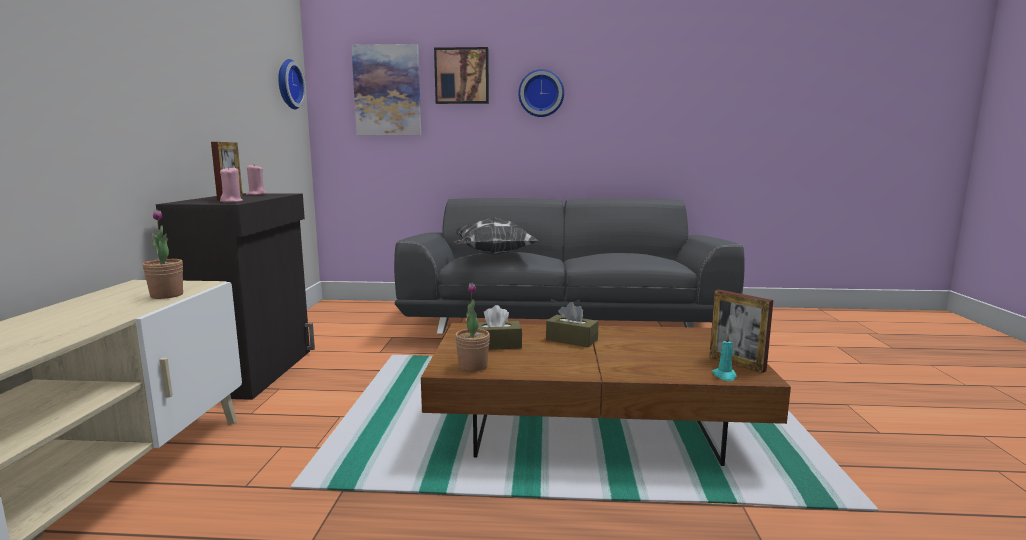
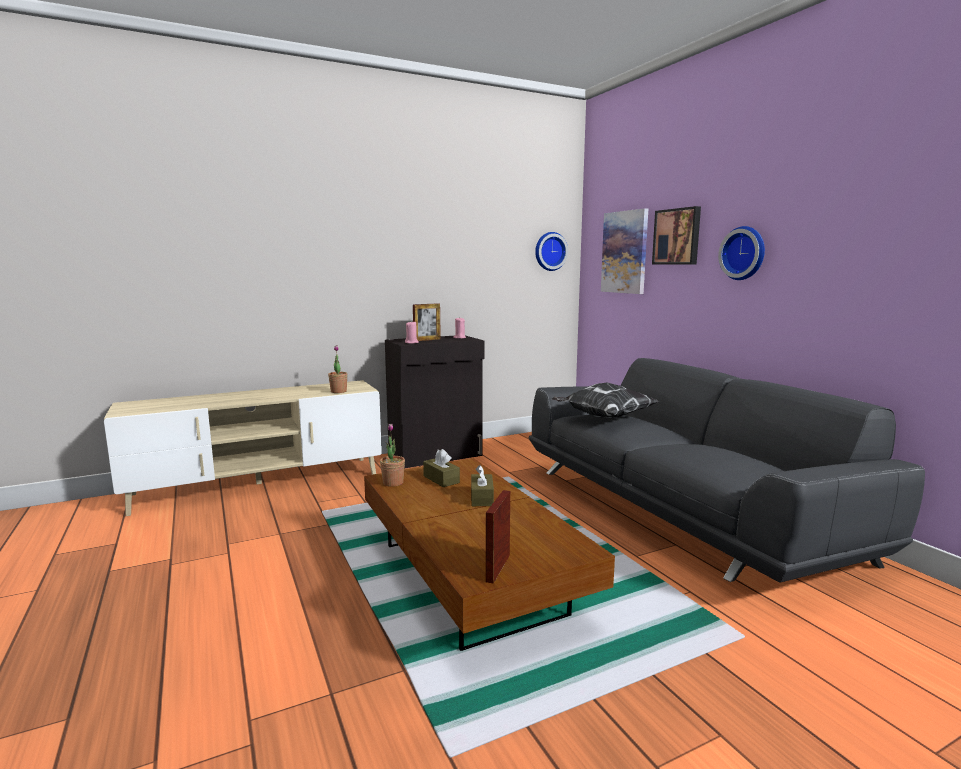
camera: 60 degrees right, 0 degrees up
turquoise candle [712,334,737,381] -> none

